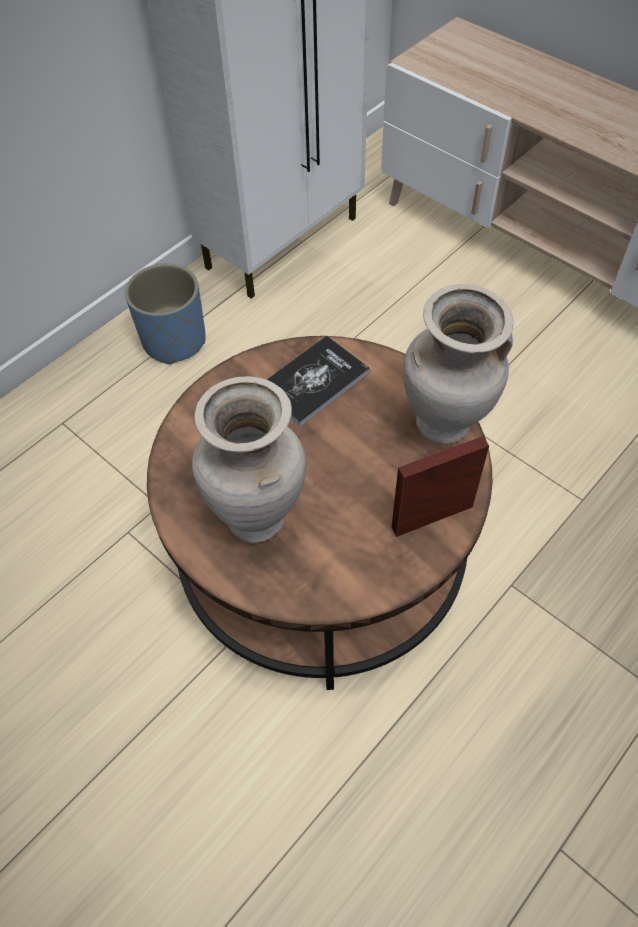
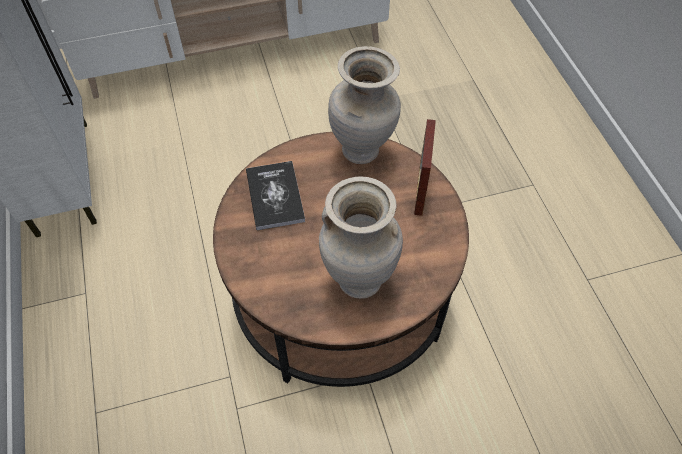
camera: 60 degrees left, 0 degrees up
blue planter [125,263,206,364] -> none

